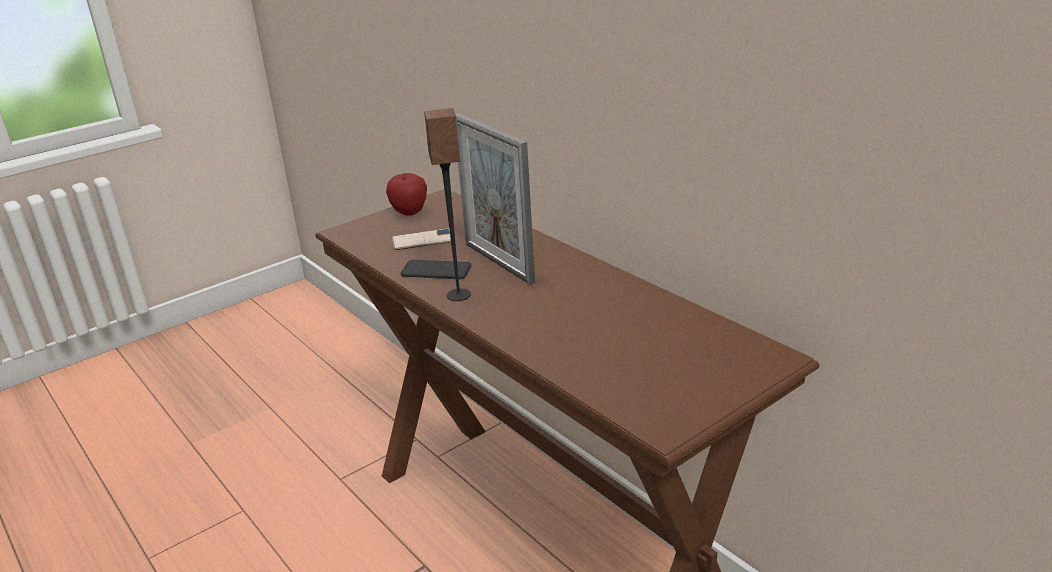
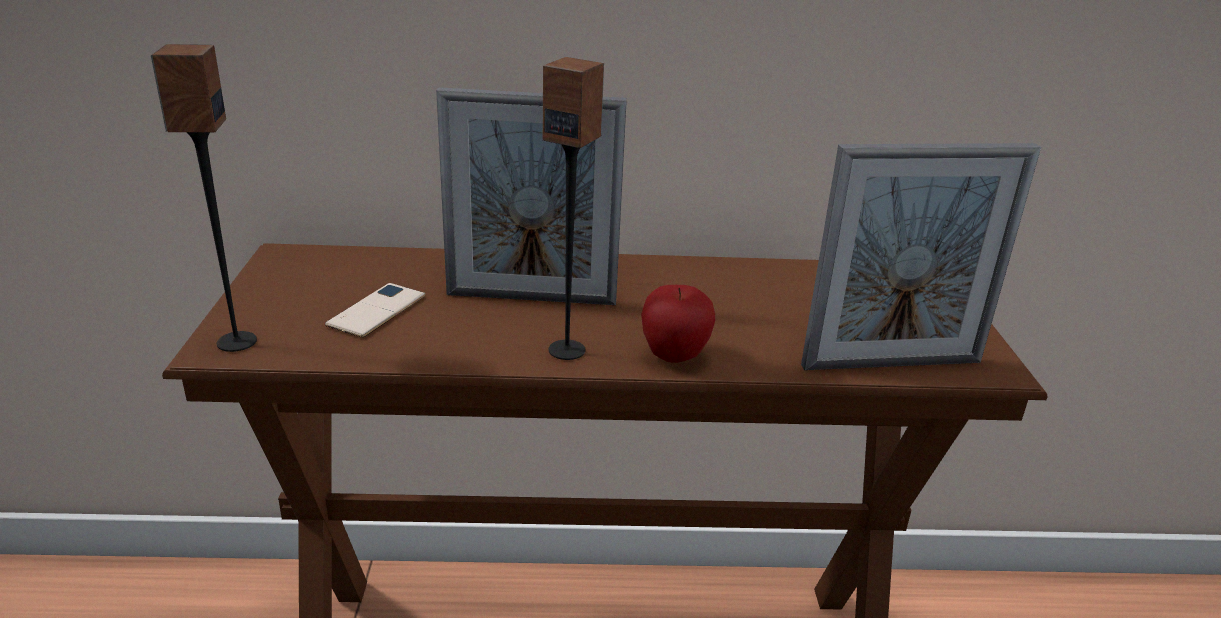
camera: 55 degrees left, 0 degrees up
apple [386,173,427,216] -> apple moved to [641,285,715,363]
phone [400,260,471,279] -> none
none -> speaker [151,44,257,352]
none -> picture frame [801,143,1041,370]

